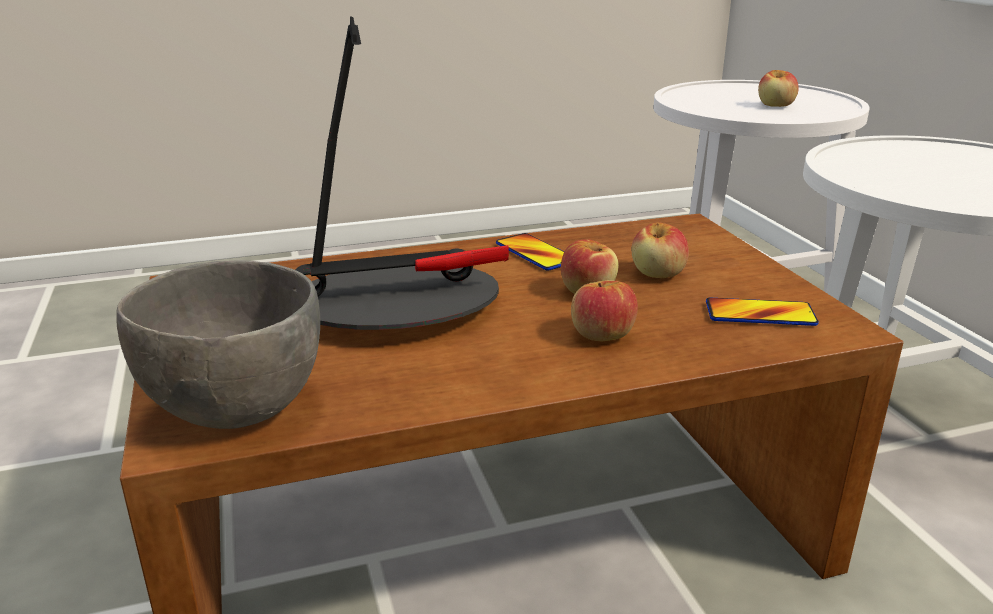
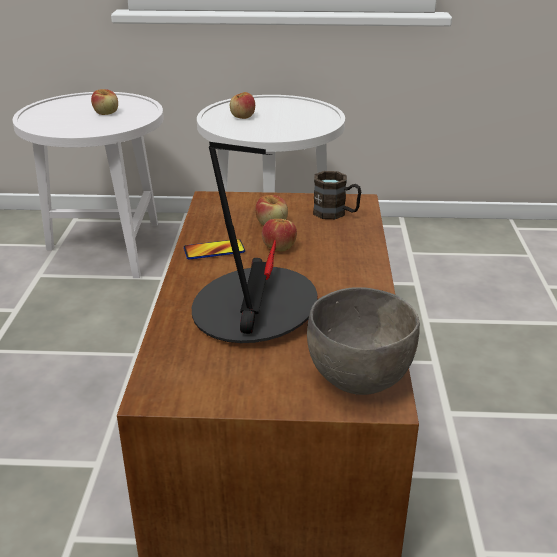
camera: 70 degrees left, 5 degrees up
apple [571,280,638,341] -> apple moved to [230,92,255,119]
phone [706,298,819,326] -> brown mug [313,171,361,219]

